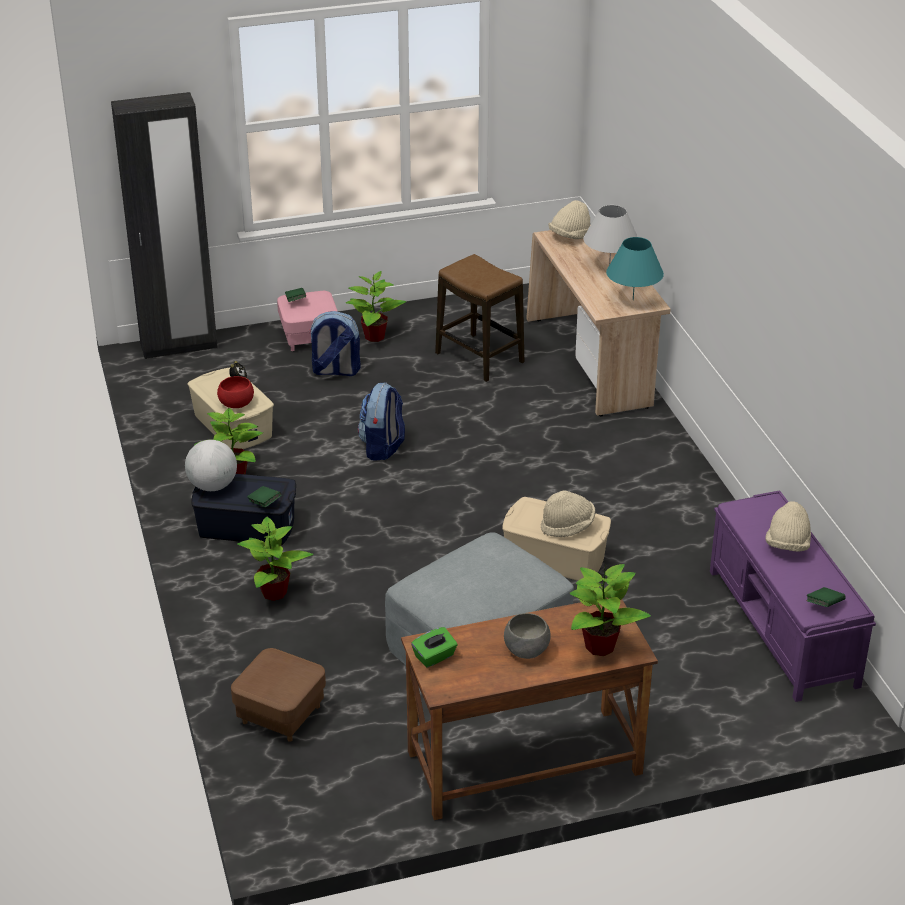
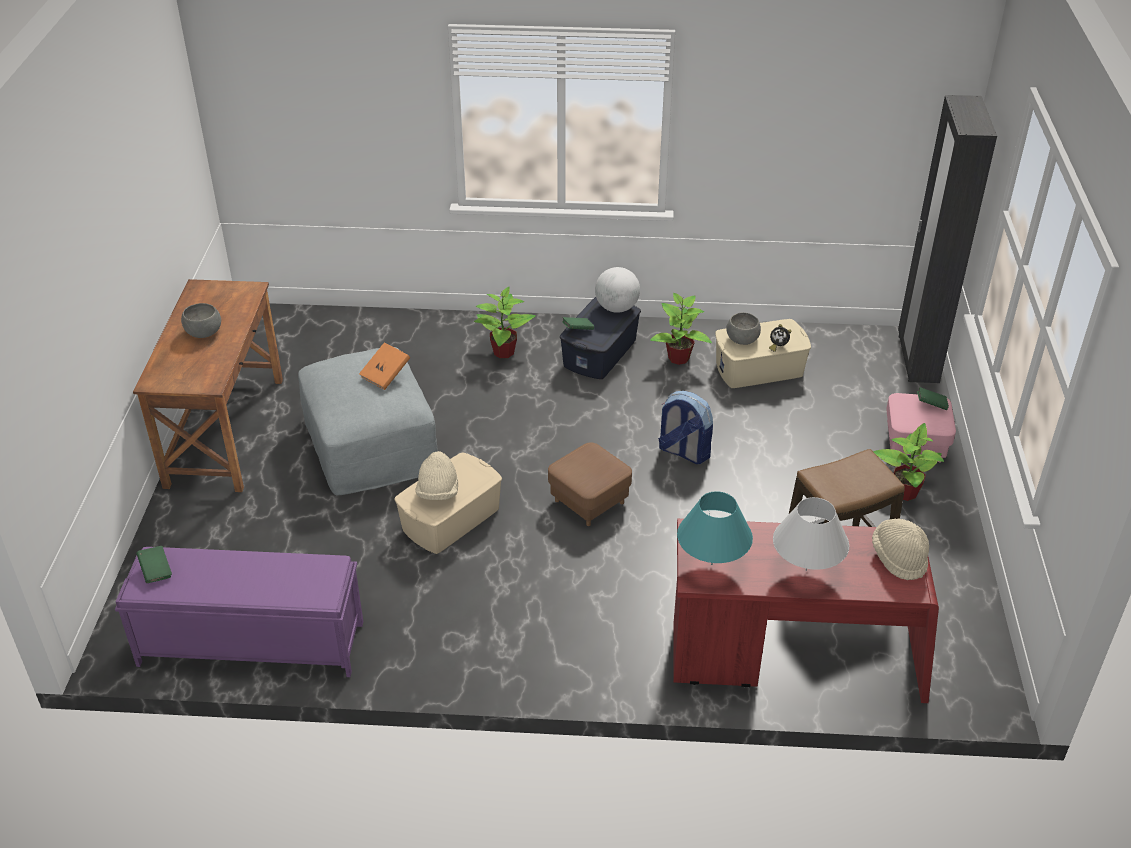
camera: 110 degrees right, 5 degrees up
red bowl [217,376,254,408] -> grey bowl [726,312,761,345]
brown ottoman [231,648,326,742] -> brown ottoman moved to [548,442,632,526]
backpack [308,311,361,376] -> none
green tissue box [411,627,458,667] -> none
beige desk [526,230,671,416] -> red desk [673,519,939,703]
potted plant [569,564,651,656] -> none
beige hat [765,501,811,552] -> none
none -> orange book [359,342,410,390]

